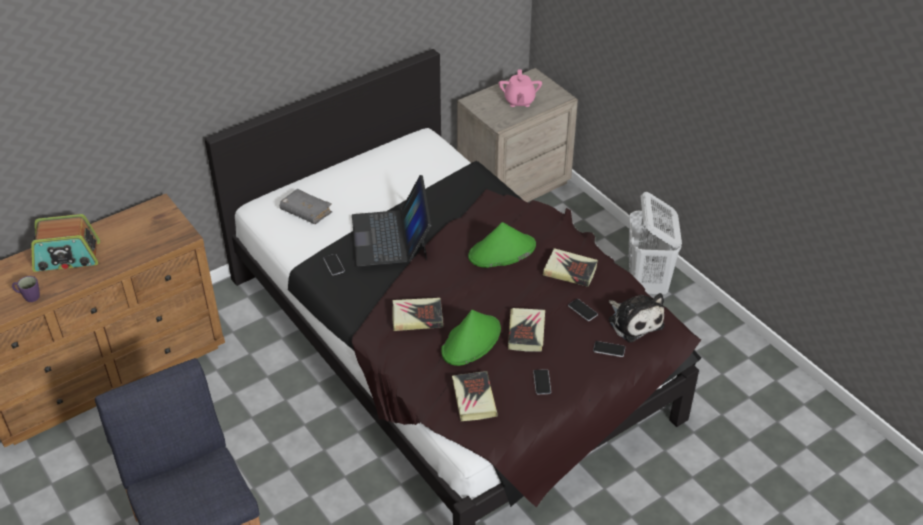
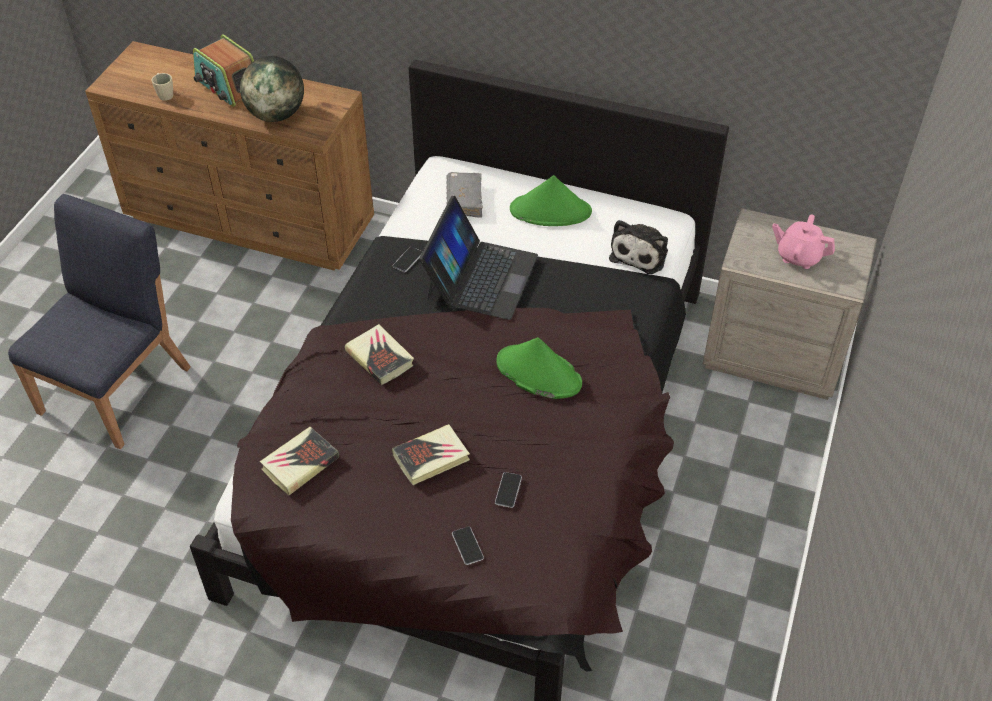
camera: 55 degrees right, 5 degrees up
purple mug [12,276,40,302] -> beige mug [151,73,173,101]
laptop [352,175,431,266] -> laptop turned 150 degrees clockwise [419,195,538,320]
green hat [441,310,501,366] -> green hat moved to [510,175,592,226]
pink teapot [499,70,542,107] -> pink teapot turned 60 degrees clockwise [772,215,835,269]
phone [533,369,551,394] -> none
book [543,248,598,287] -> none
plush toy [608,293,665,343] -> plush toy moved to [609,220,668,274]
white laundry basket [629,192,682,294] -> none
none -> globe [240,56,304,122]

